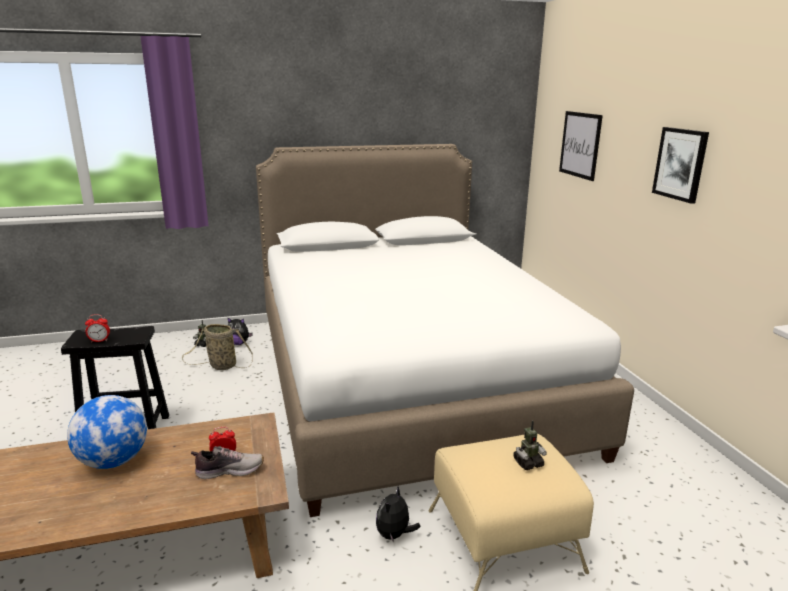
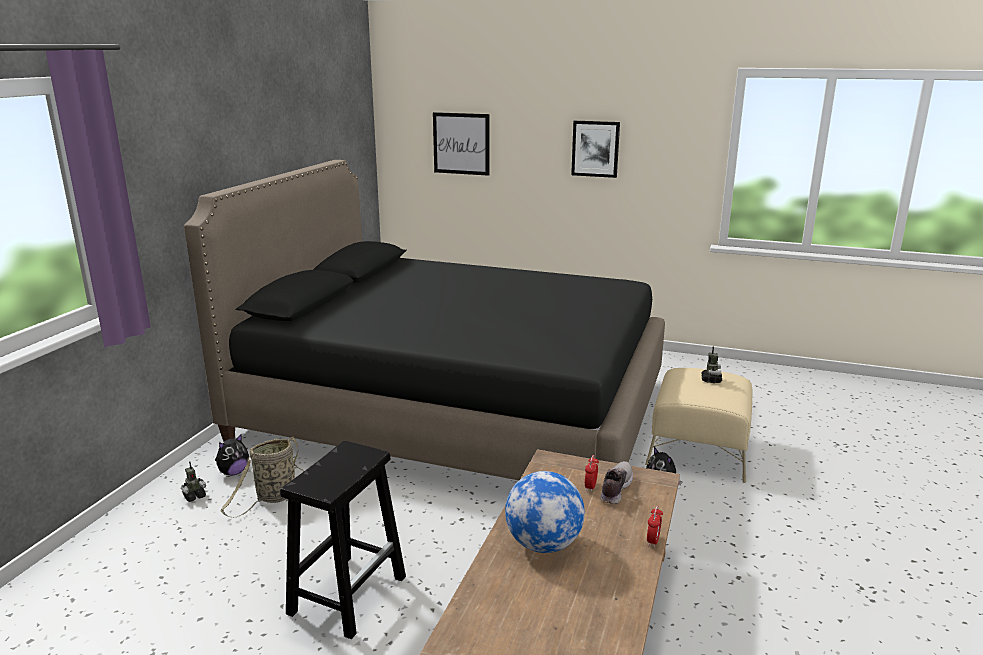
camera: 55 degrees left, 0 degrees up
alarm clock [85,314,110,343] -> alarm clock moved to [647,506,663,548]
white bed [256,144,634,517] -> black bed [184,160,665,480]

